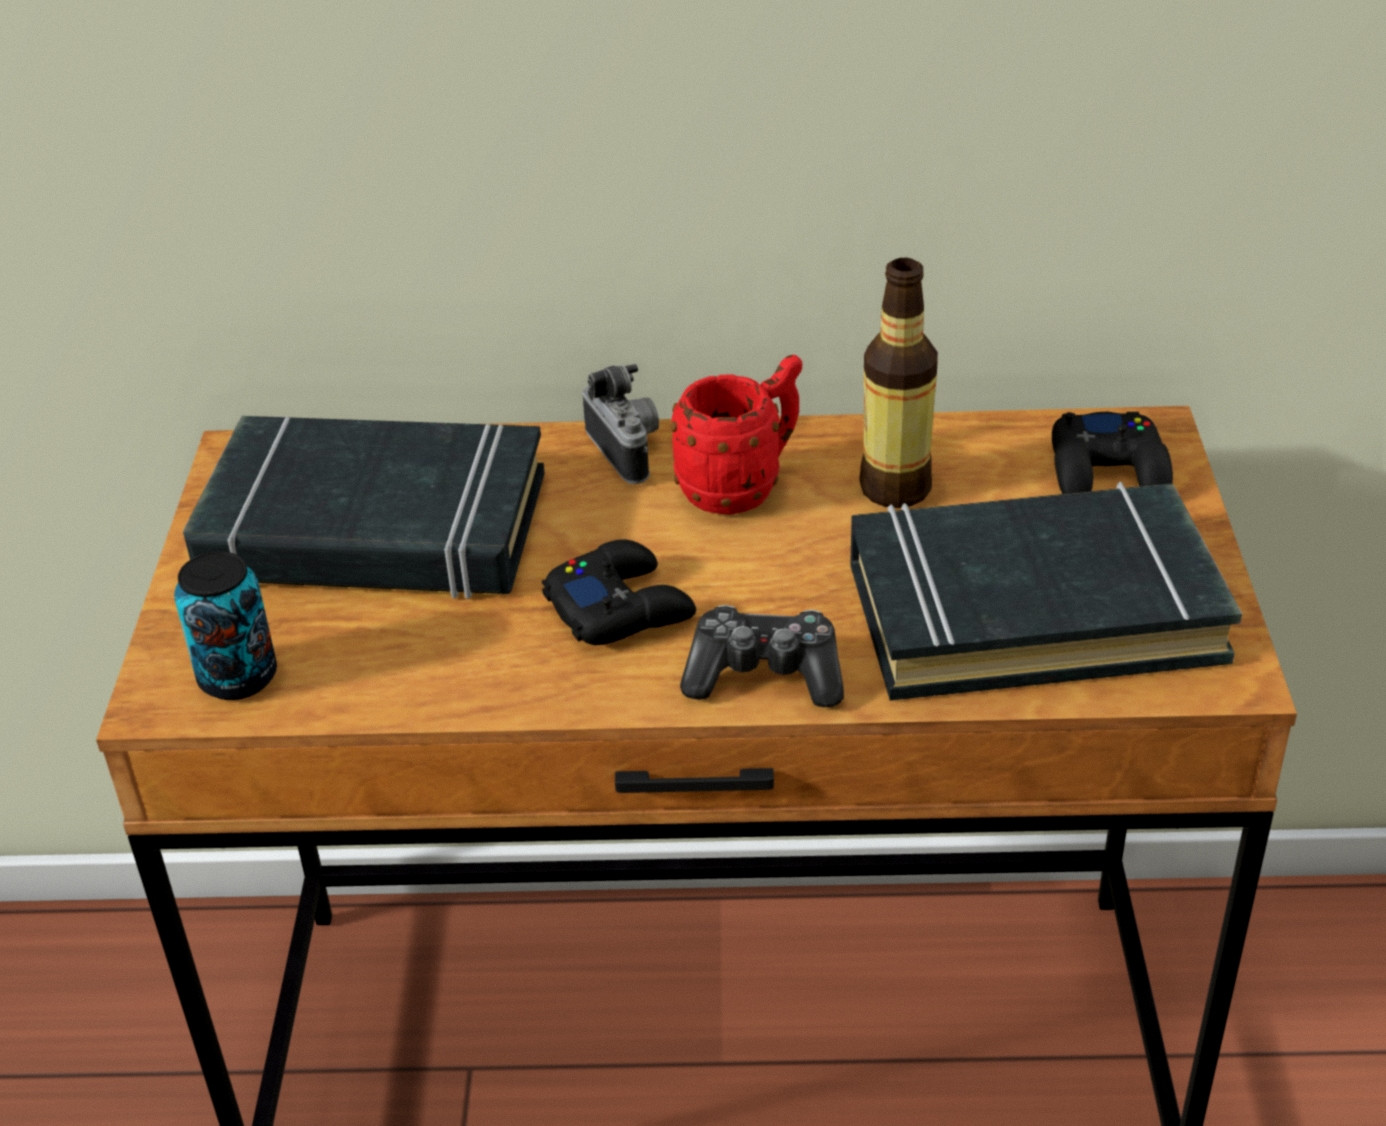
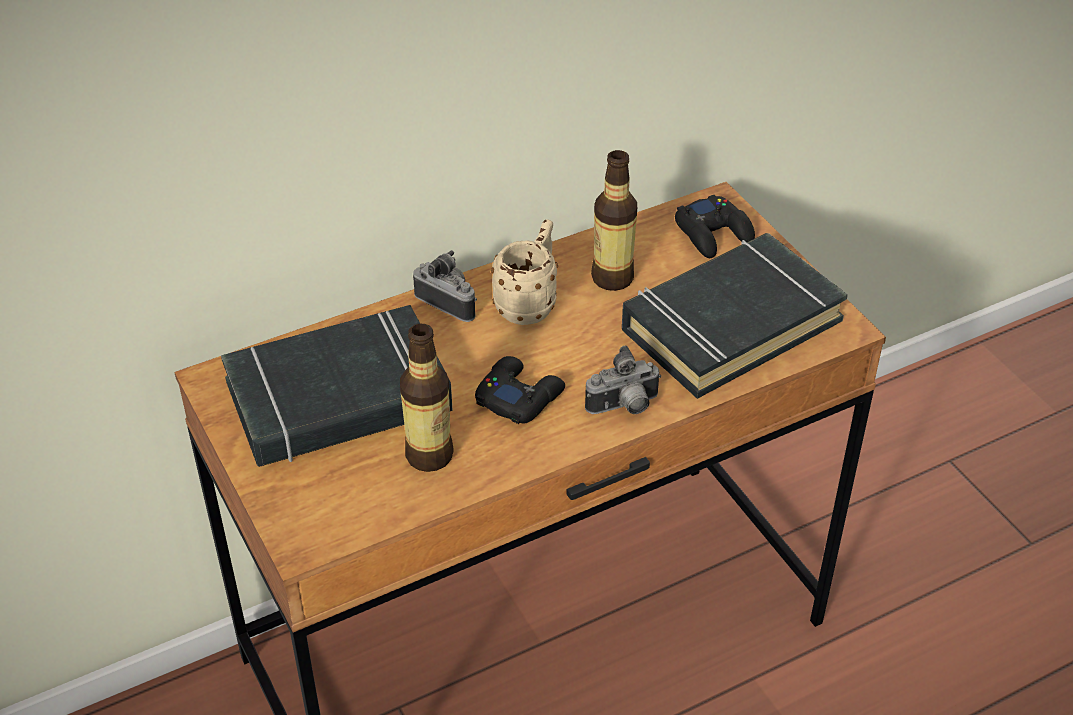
camera: 30 degrees left, 5 degrees up
can [174,551,277,700] -> none
red mug [671,355,802,515] -> beige mug [491,219,558,325]
game controller [680,605,844,708] -> camera [585,346,661,414]
none -> bottle [400,324,454,472]

